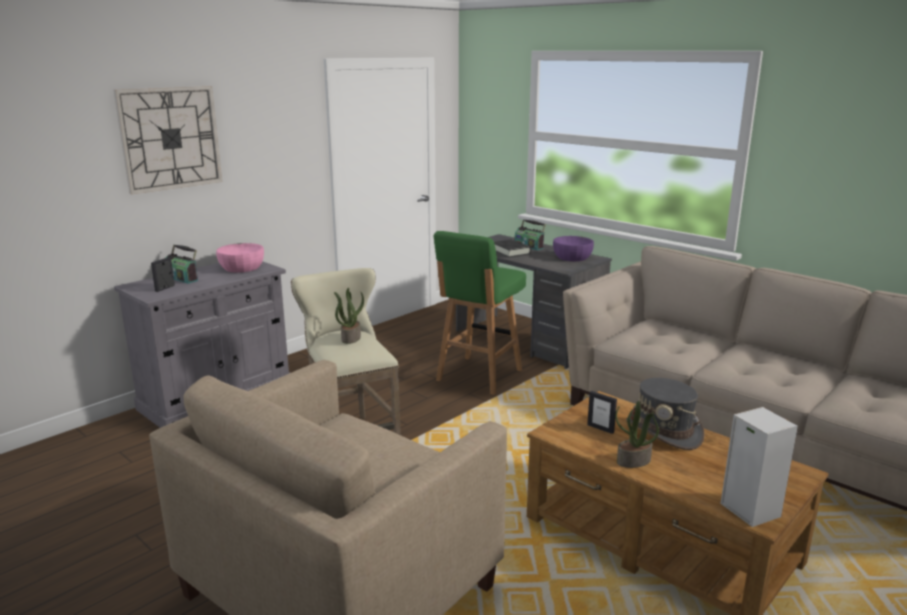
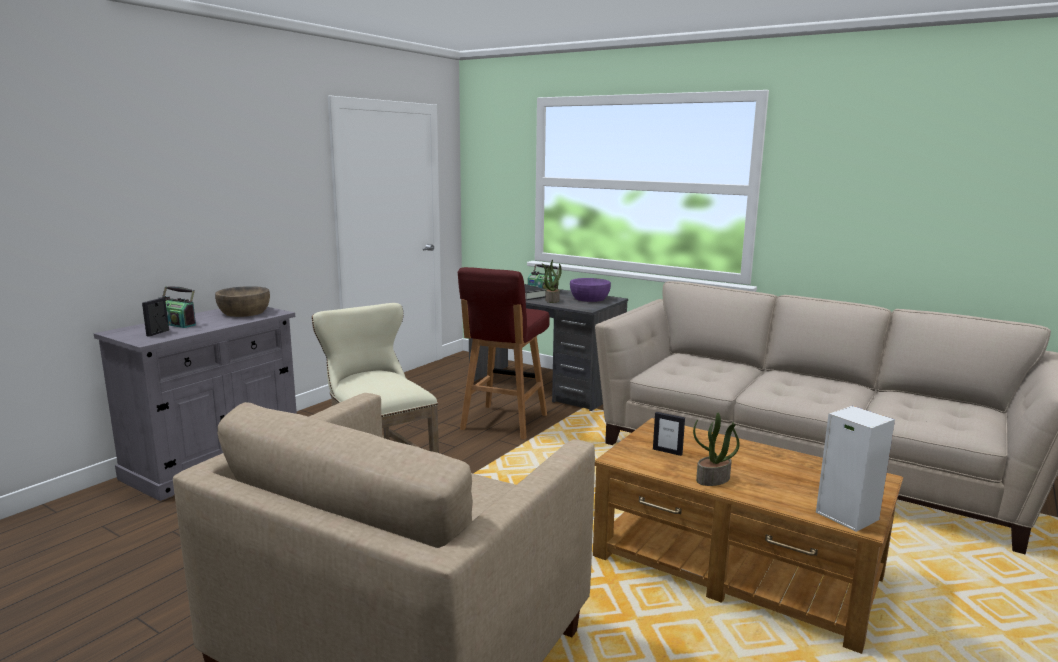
camera: 10 degrees left, 5 degrees down
wall clock [114,86,222,195] -> none
pink bowl [216,243,264,273] -> brown bowl [215,286,270,317]
potted plant [334,288,364,344] -> potted plant moved to [542,260,562,303]
green stool [434,231,526,395] -> red stool [457,267,550,440]
grey hat [626,378,705,450] -> none

